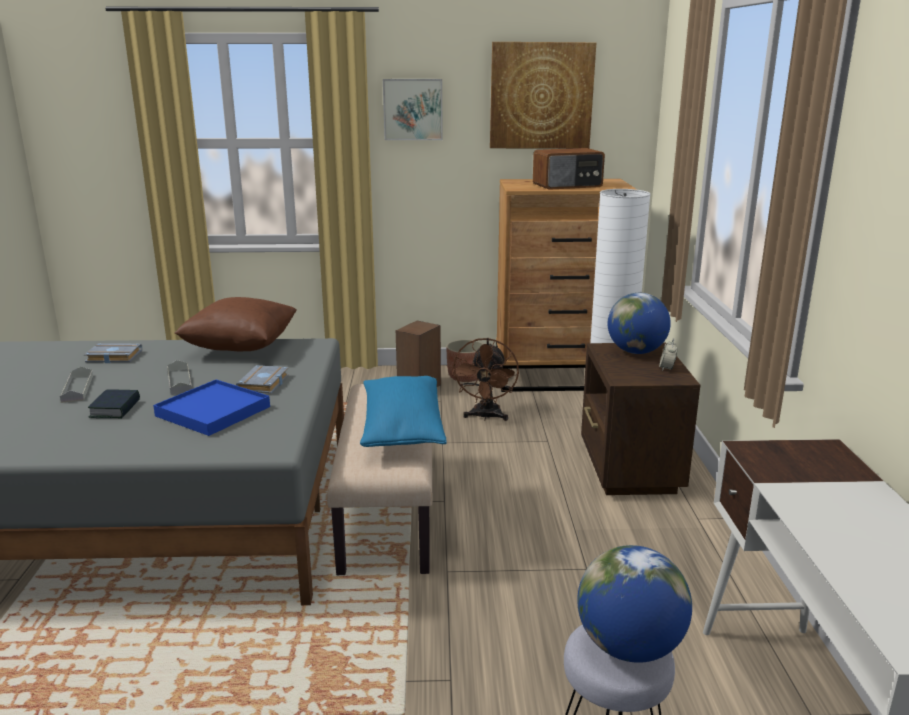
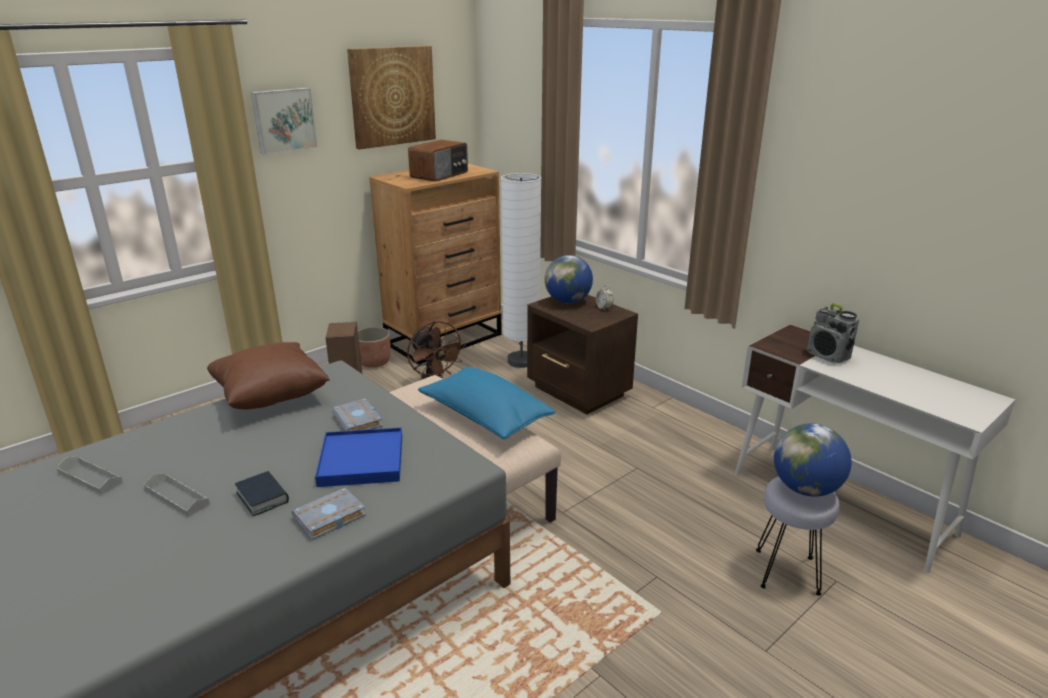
camera: 40 degrees left, 5 degrees up
grey book [84,344,142,363] -> grey book moved to [292,488,366,540]
grey tray [167,360,192,395] -> grey tray moved to [56,456,123,495]
none -> radio [807,303,859,363]

